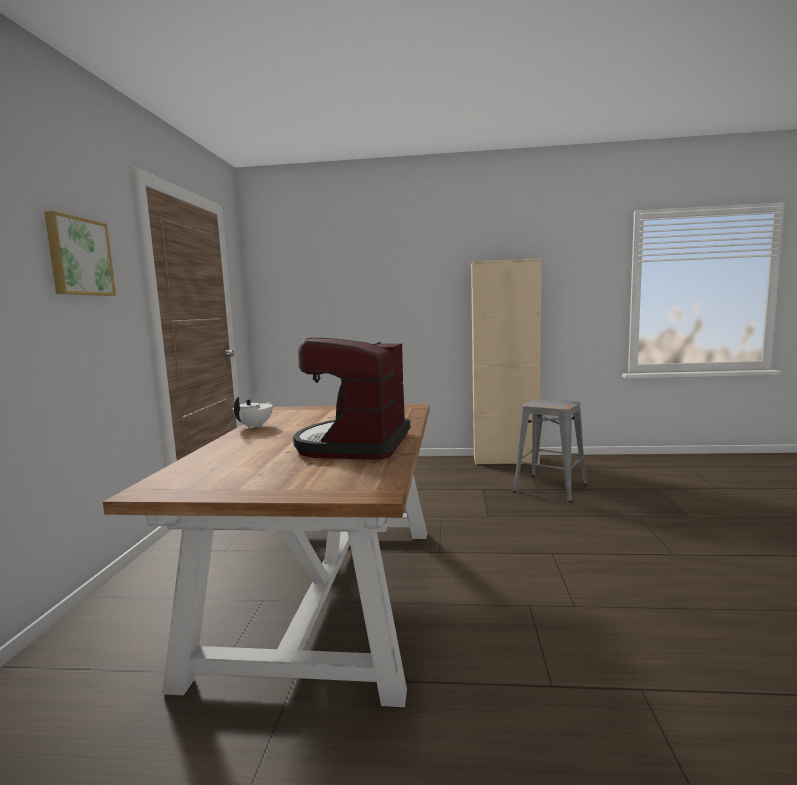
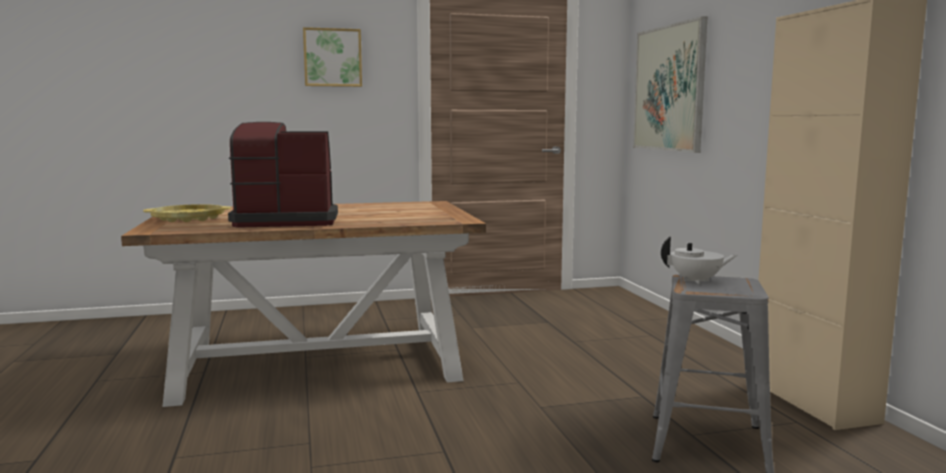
camera: 70 degrees right, 0 degrees up
white teapot [233,397,273,429] -> white teapot moved to [661,237,737,284]
none -> yellow tray [143,204,231,222]
none -> picture [633,16,707,153]

